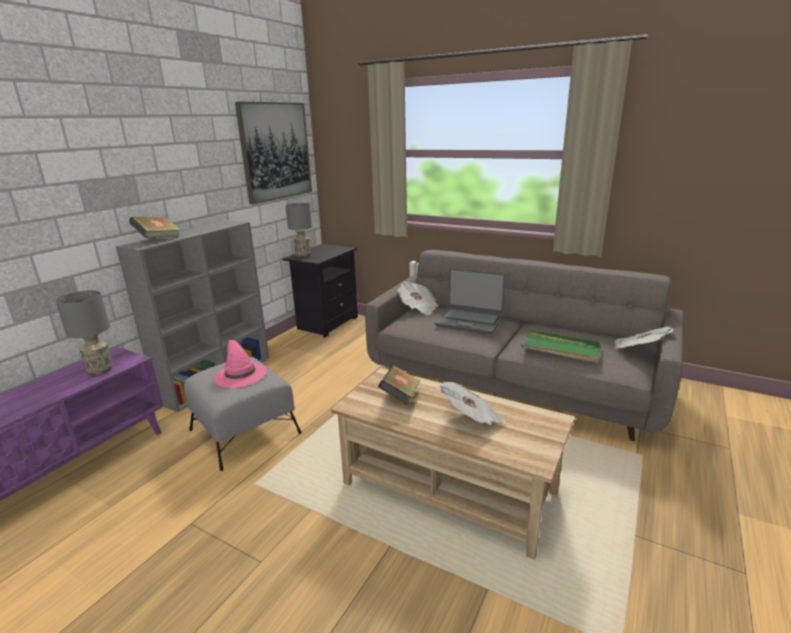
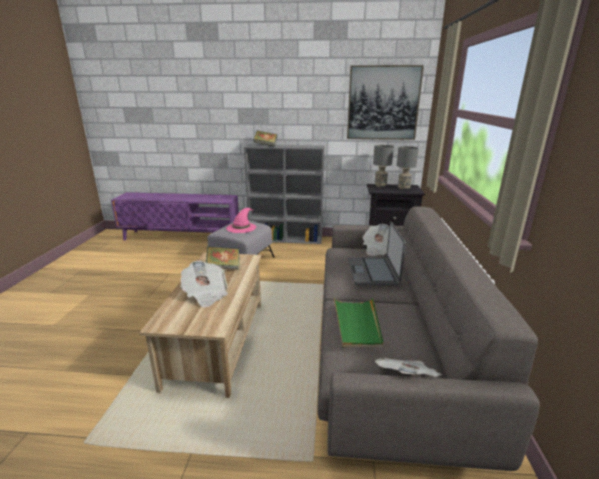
camera: 65 degrees right, 0 degrees up
grey table lamp [55,290,113,375] -> grey table lamp moved to [397,146,419,190]

